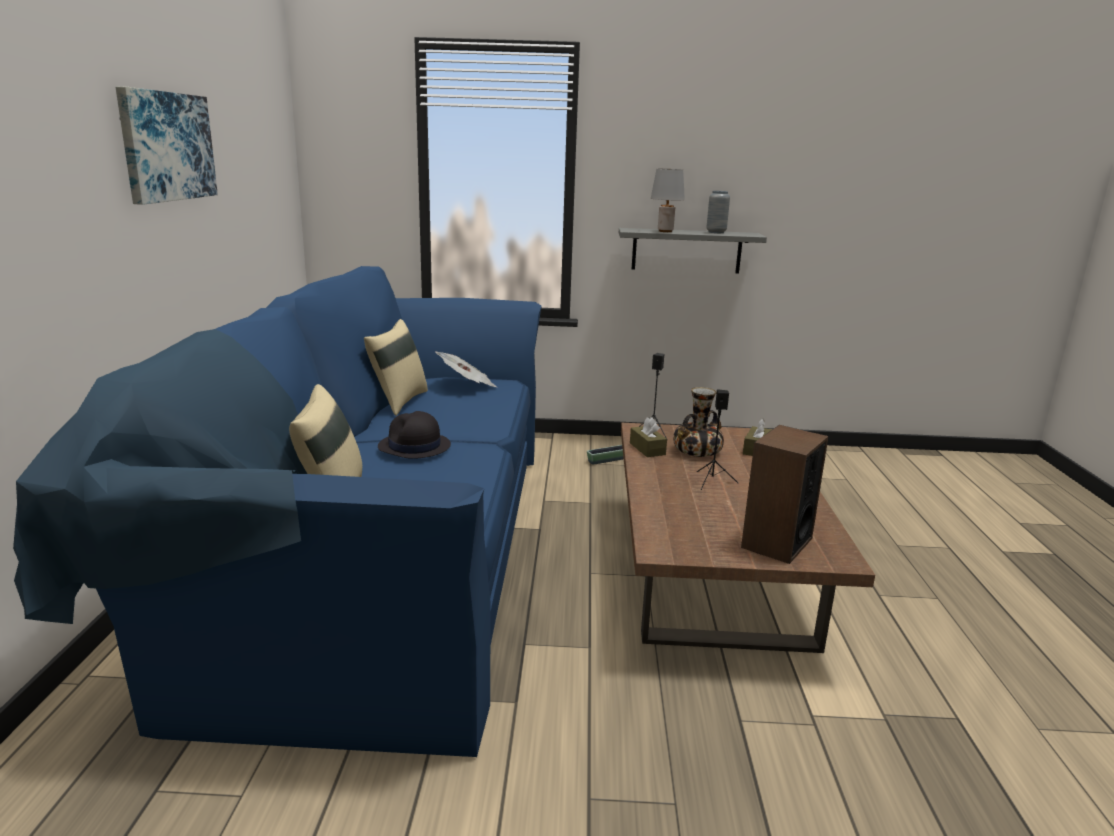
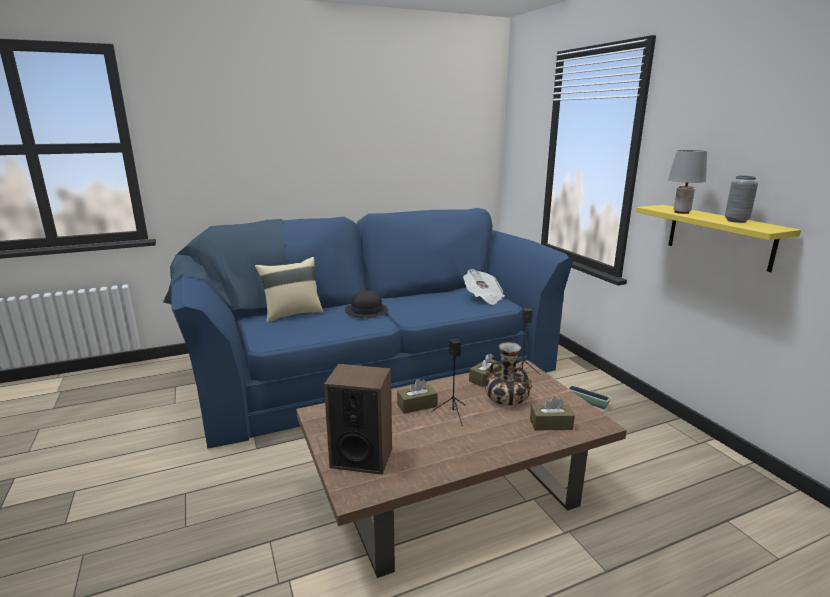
camera: 65 degrees right, 0 degrees up
picture [115,86,218,205] -> none
beige pillow [364,319,428,416] -> none
grey shelf [619,228,767,273] -> yellow shelf [636,205,801,272]
none -> brown tissue box [397,379,438,414]

